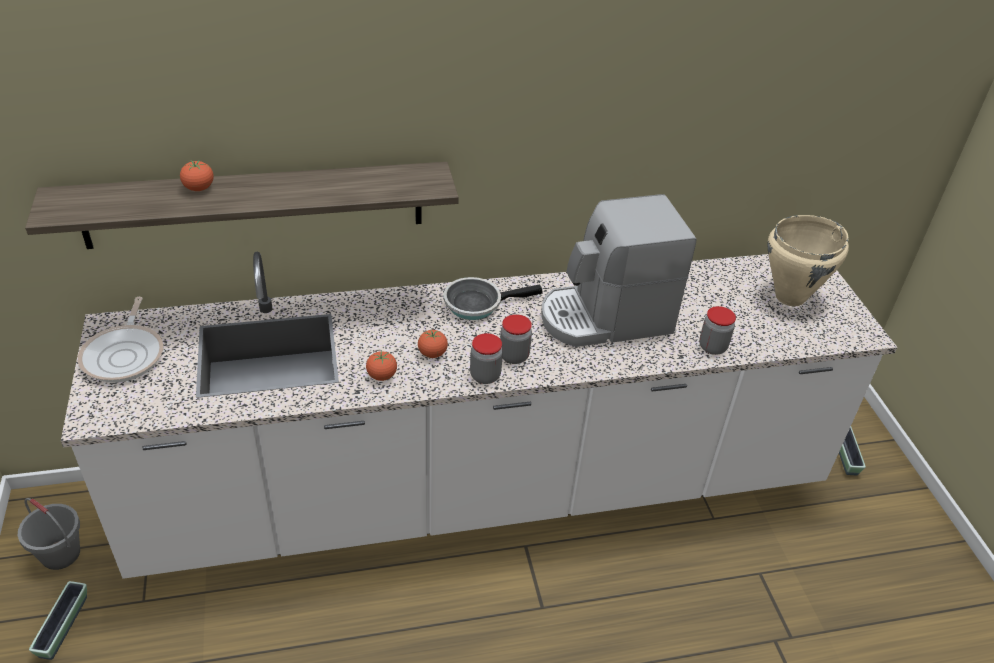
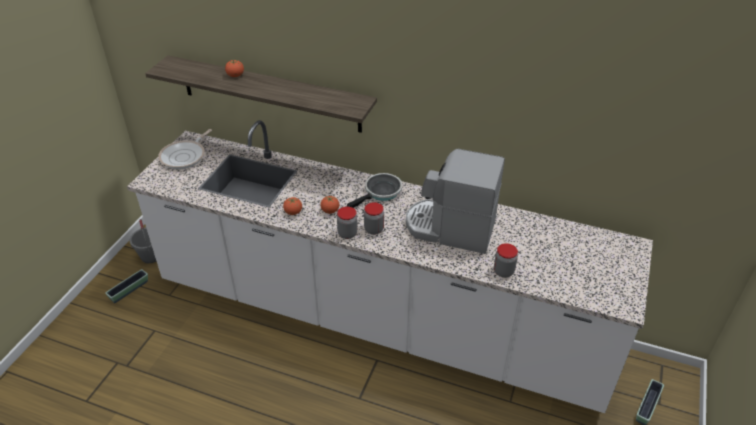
camera: 35 degrees right, 0 degrees up
frying pan [443,277,542,320] -> frying pan turned 120 degrees clockwise [347,173,402,208]
beige cooking pot [767,215,849,306] -> none

